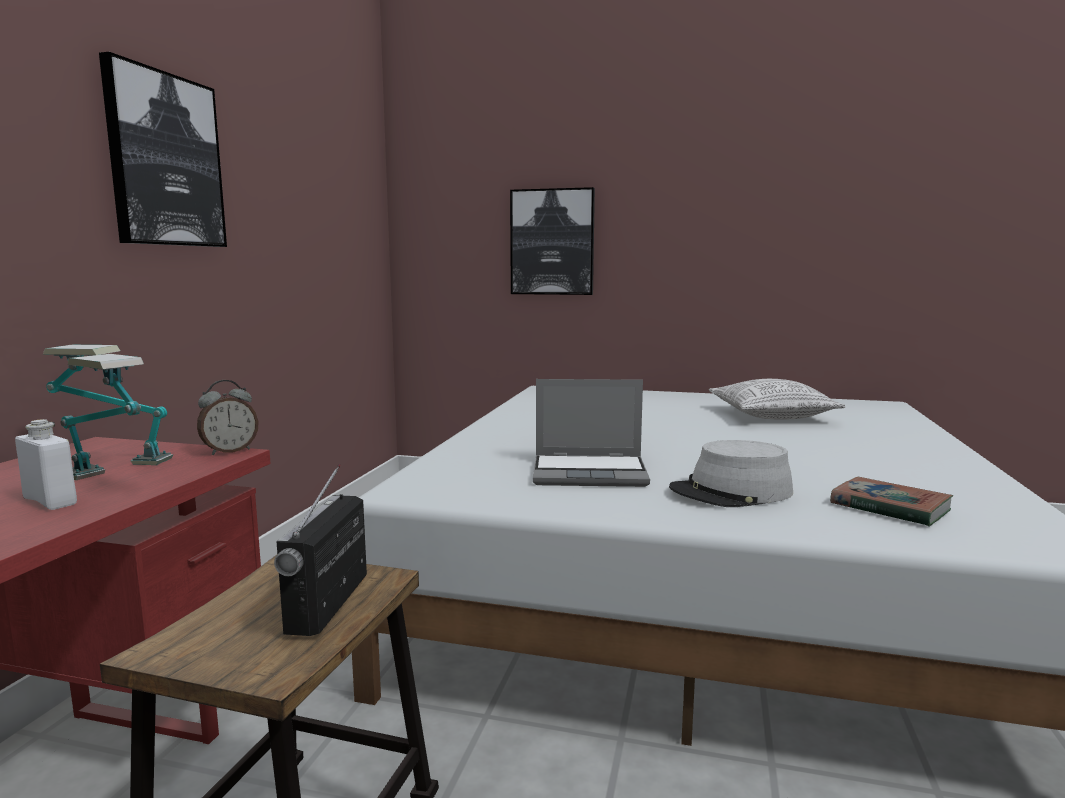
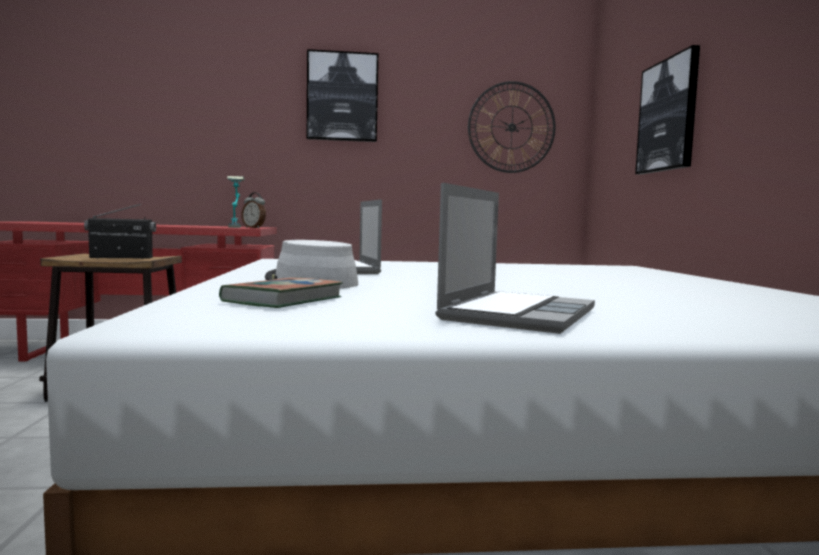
camera: 70 degrees right, 5 degrees down
white bottle [15,419,77,510] -> none
table lamp [60,354,144,480] -> none
pillow [709,379,845,419] -> none
none -> laptop [435,183,595,334]
none -> wall clock [468,81,555,173]

